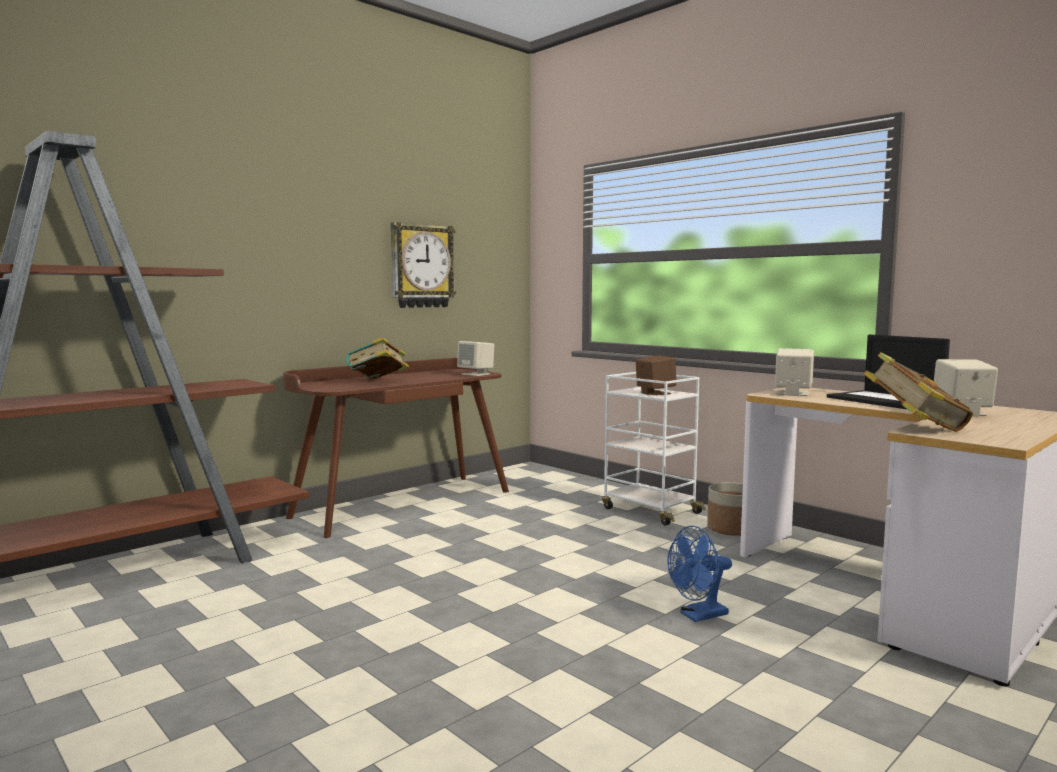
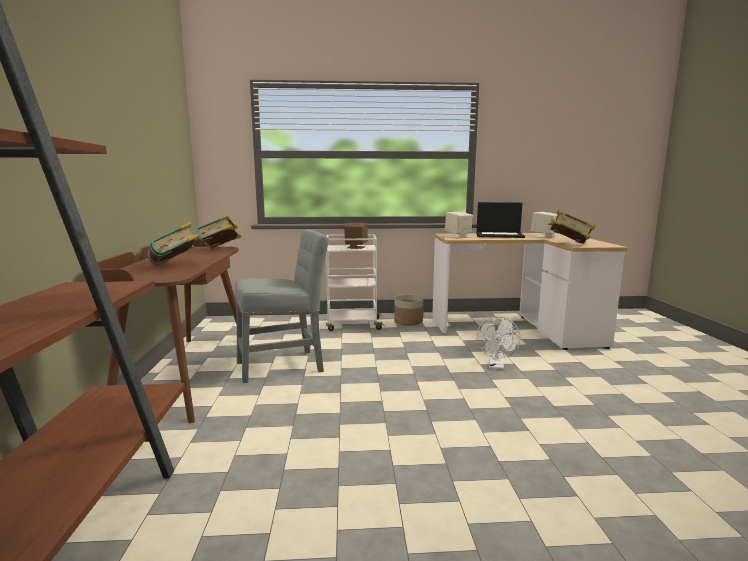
camera: 50 degrees left, 5 degrees up
wall clock [391,222,456,308] -> none
beige speaker [457,341,494,376] -> book [196,215,242,248]
blue fan [667,526,732,622] -> white fan [477,316,520,370]
none -> grey chair [235,229,329,383]

